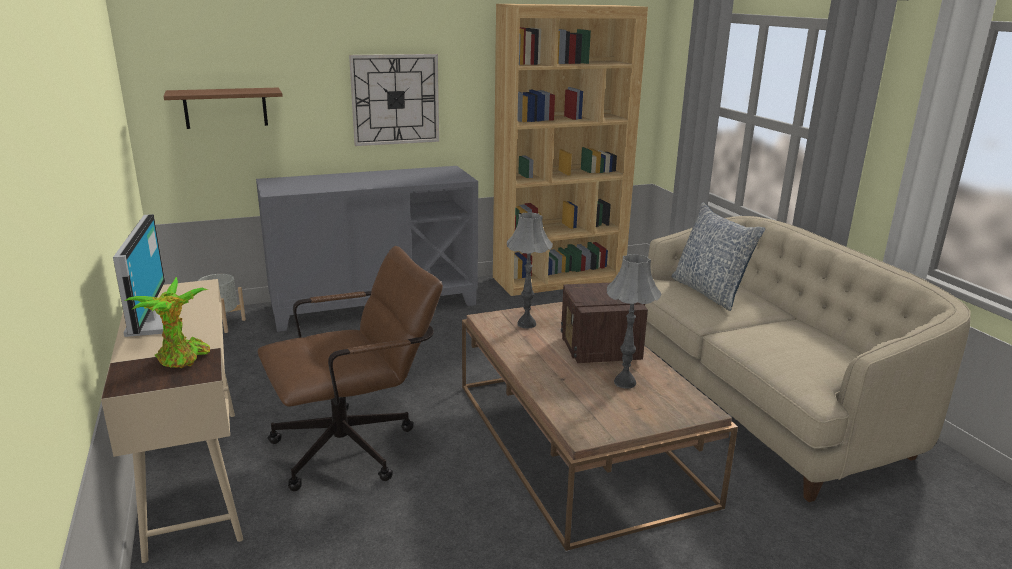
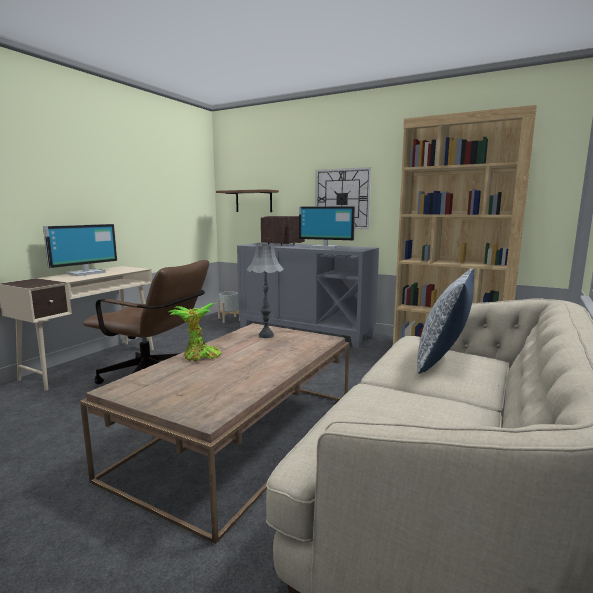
camera: 50 degrees right, 10 degrees down
potted plant [124,277,210,368] -> potted plant moved to [169,303,221,362]
radio [561,283,648,363] -> radio moved to [261,216,305,246]
grey table lamp [606,254,662,388] -> none
none -> monitor [299,206,355,249]

